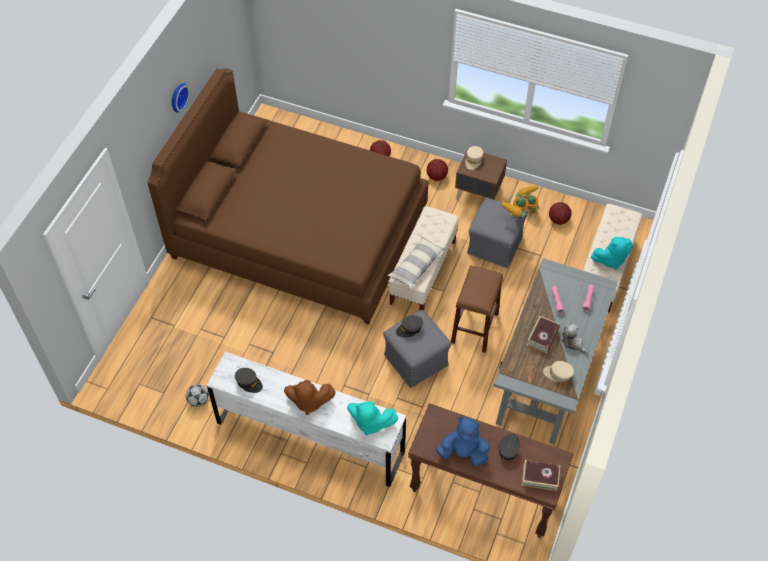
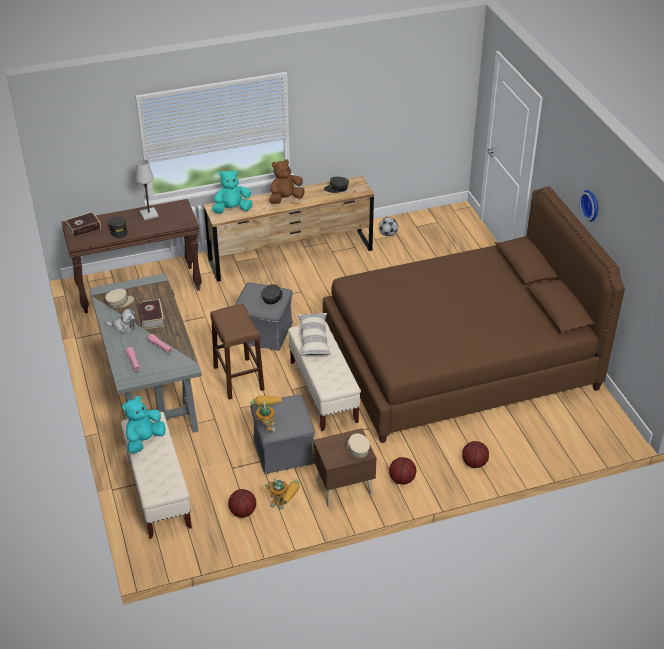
camera: 140 degrees right, 15 degrees down
white dresser [207,351,406,487] -> brown dresser [204,176,374,282]
blue plush toy [436,417,490,466] -> white table lamp [136,159,159,220]

